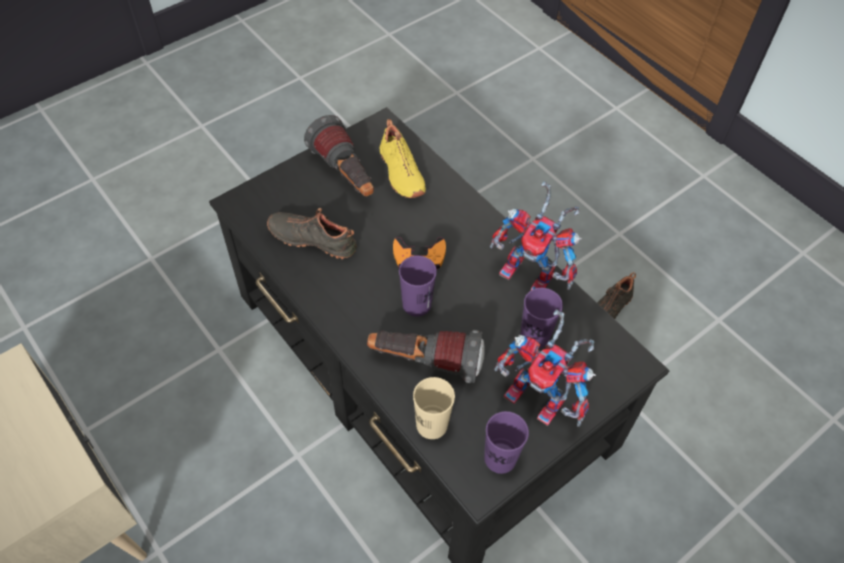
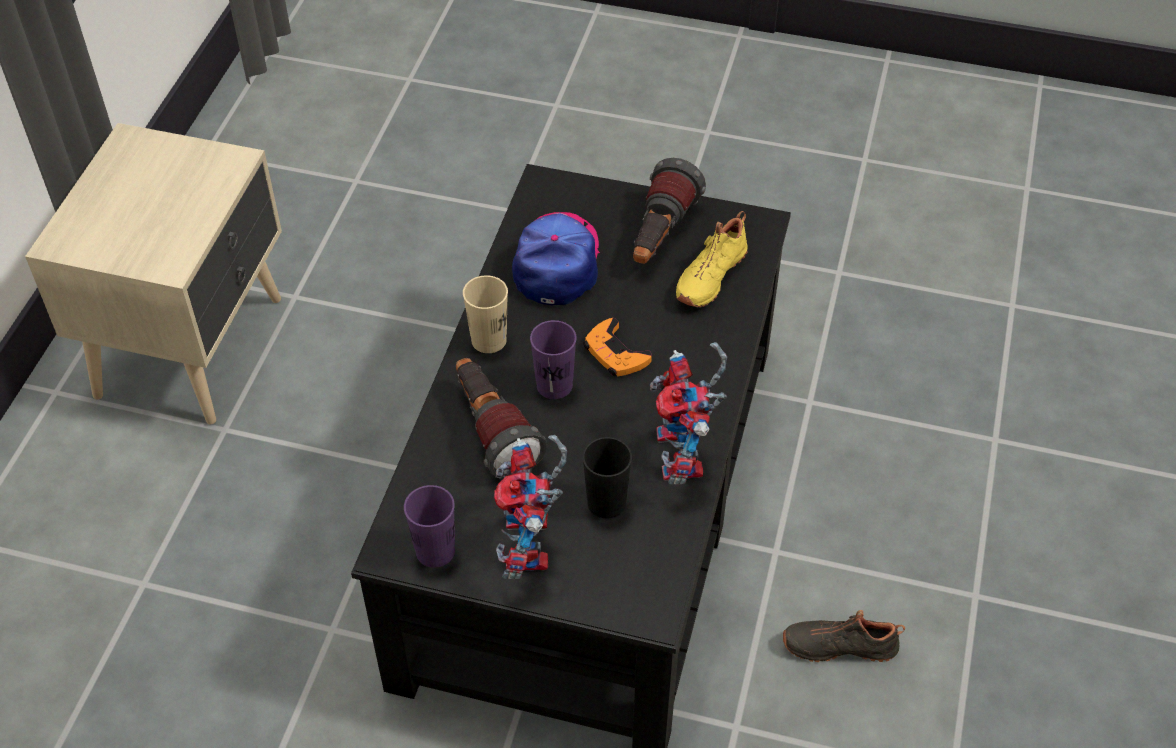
camera: 55 degrees right, 5 degrees down
black shoe [267,208,357,259] -> cap [512,212,600,305]
beige cup [413,377,455,439] -> beige cup moved to [463,275,508,353]
purple cup [520,288,563,348] -> black cup [583,437,632,518]

